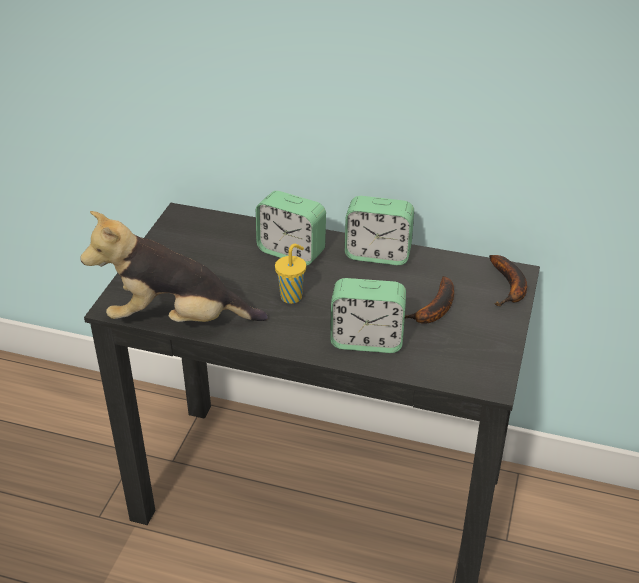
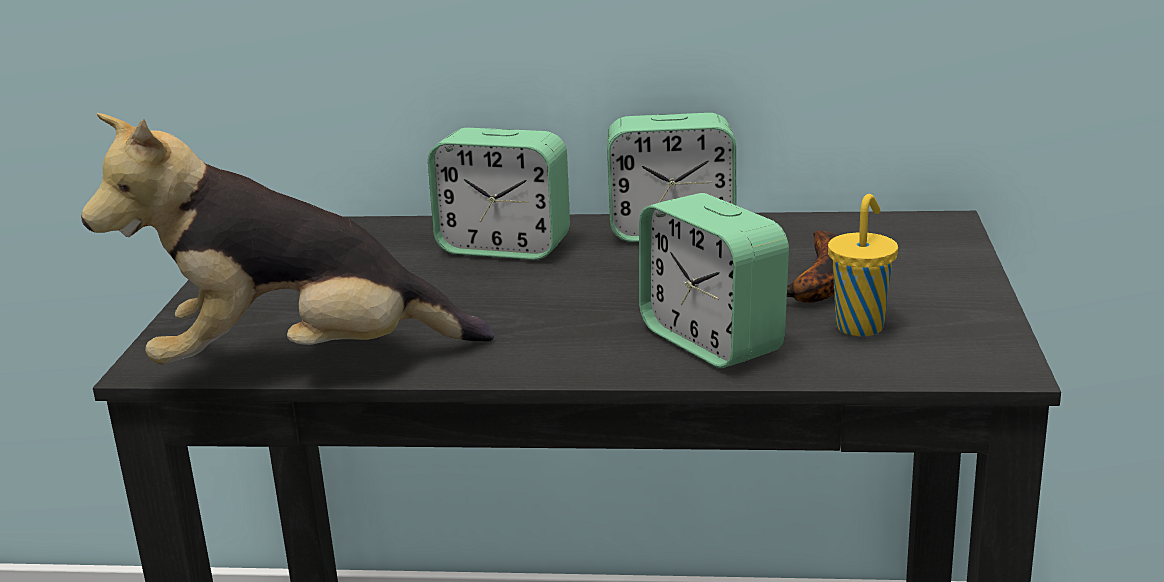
camera: 10 degrees left, 15 degrees down
yellow cup [275,244,306,304] -> yellow cup moved to [828,194,898,336]
alarm clock [330,278,406,353] -> alarm clock turned 60 degrees clockwise [639,193,789,368]
banana [489,255,527,306] -> none

